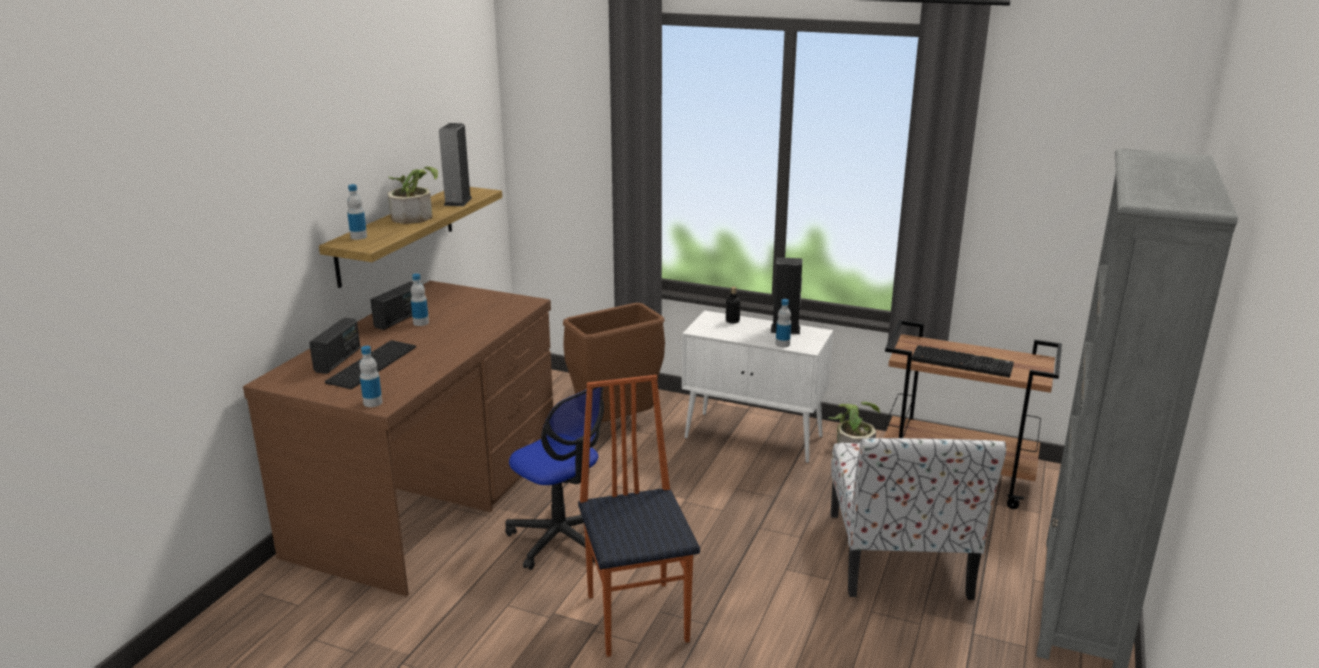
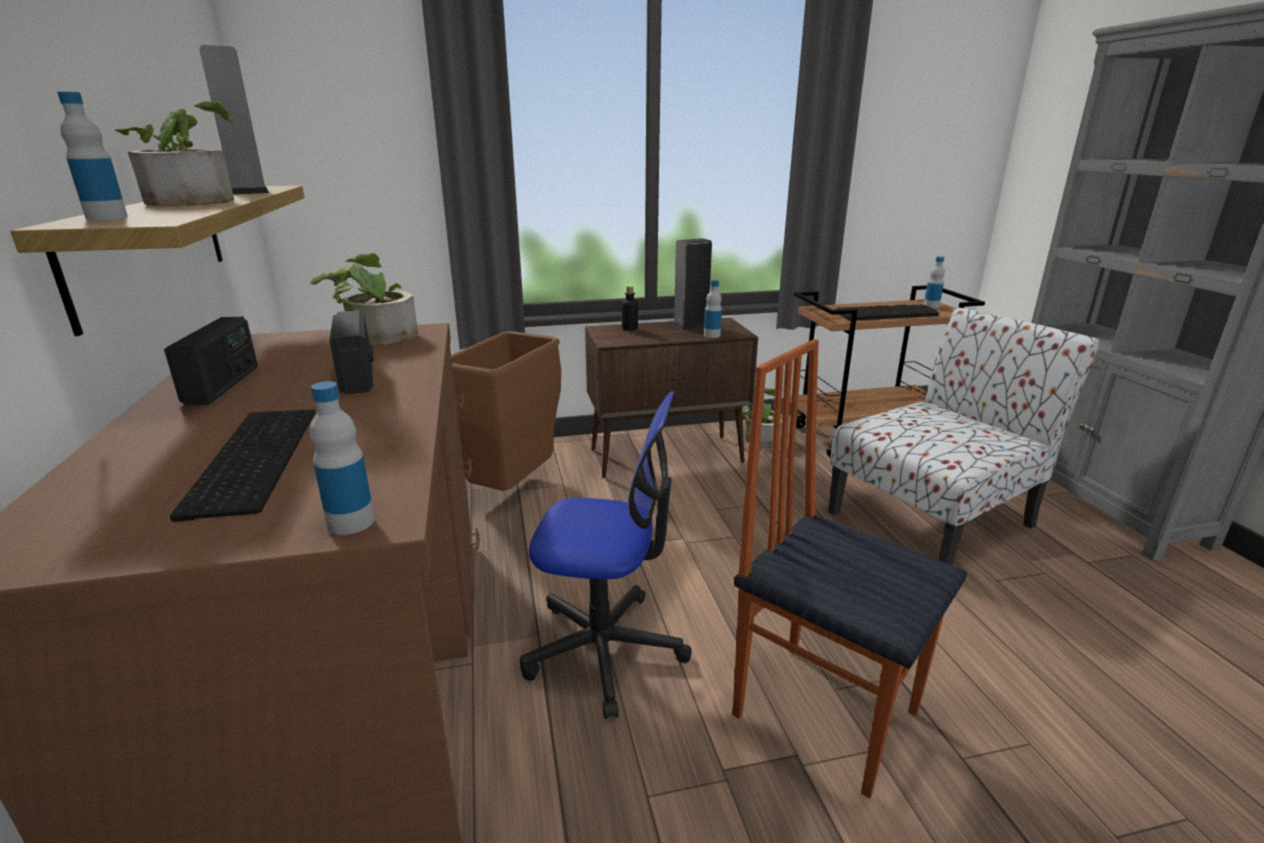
camera: 35 degrees left, 0 degrees up
radio [309,318,360,374] -> radio moved to [330,310,374,395]
bottle [410,274,429,326] -> bottle moved to [924,256,945,309]
white cabinet [682,311,833,463] -> brown cabinet [585,318,758,478]
chair [831,438,1006,600] -> chair turned 90 degrees counterclockwise [828,307,1099,565]
none -> potted plant [310,253,418,345]

